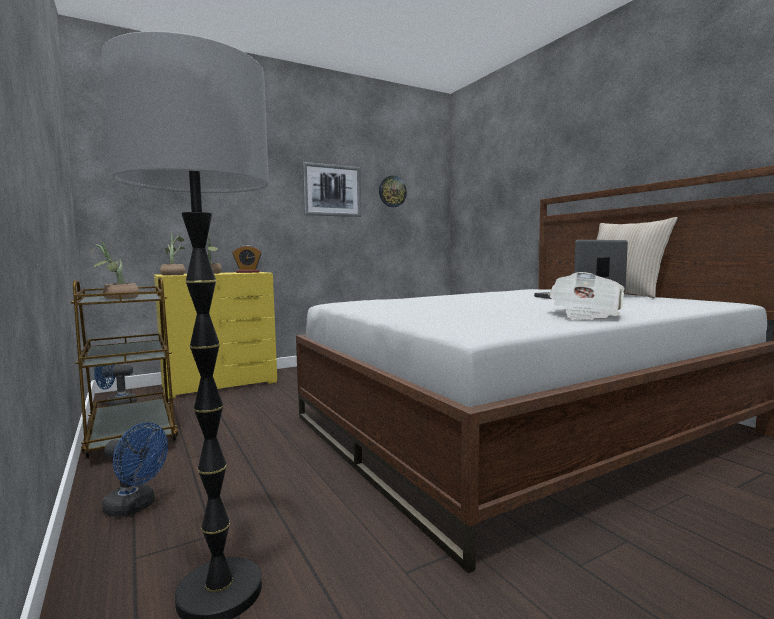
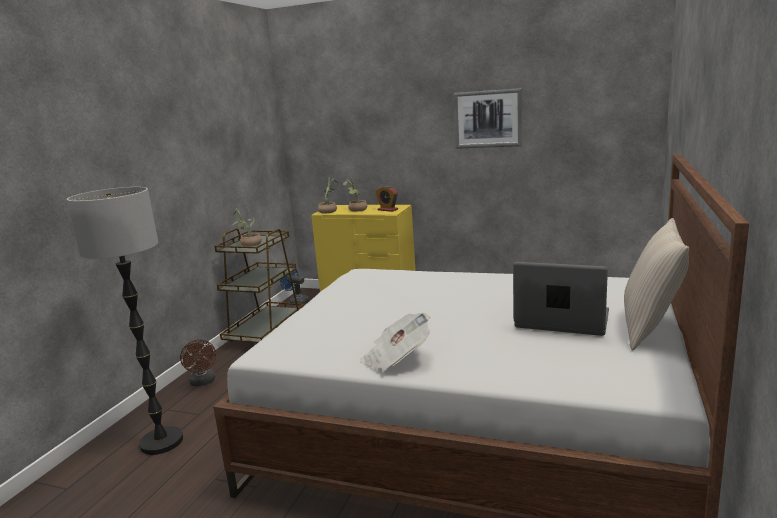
camera: 50 degrees right, 10 degrees up
blue fan [102,422,168,517] -> brown fan [180,339,216,386]
wall clock [379,176,407,207] -> none

